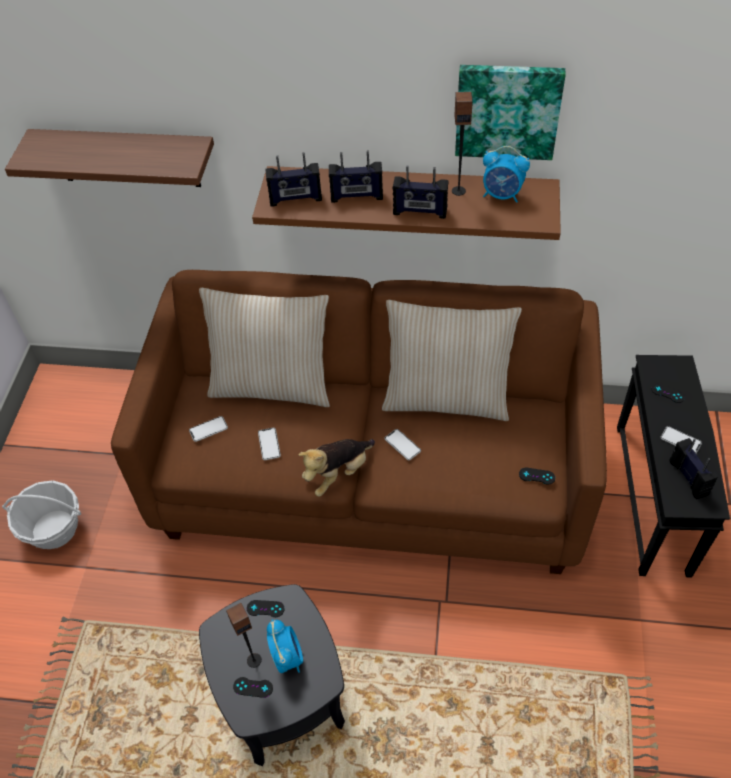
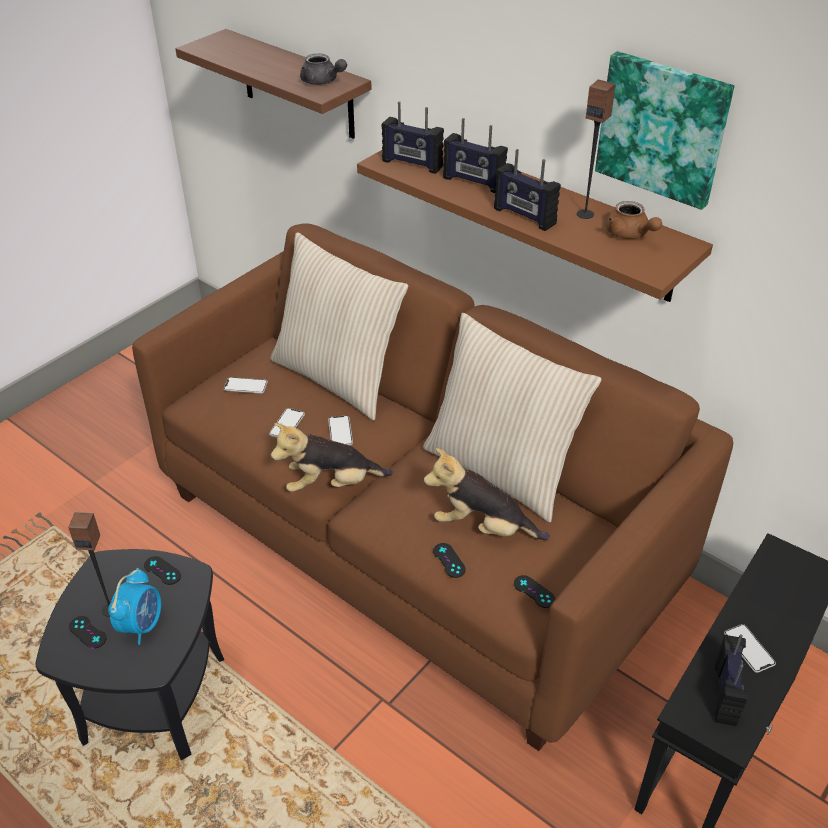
camera: 30 degrees right, 10 degrees down
basket [2,481,81,549] -> none
phone [385,429,421,460] -> phone moved to [328,415,353,445]
alarm clock [483,146,530,203] -> brown teapot [606,201,662,239]
black game controller [651,383,685,403] -> black game controller moved to [433,543,466,578]
none -> grey teapot [300,53,347,85]
none -> plush toy [424,448,550,540]

